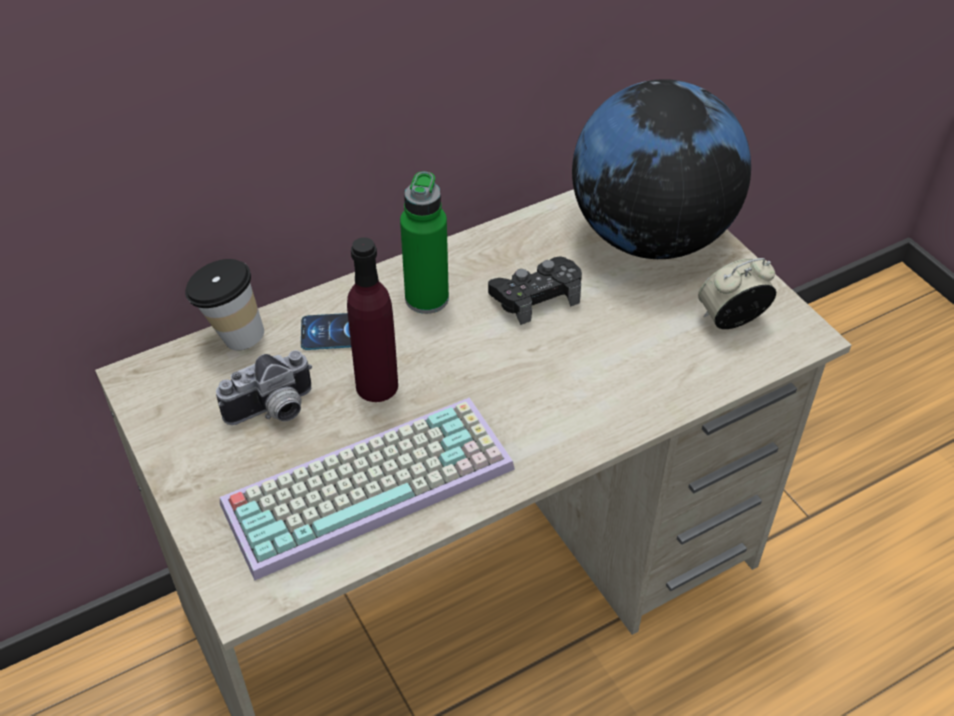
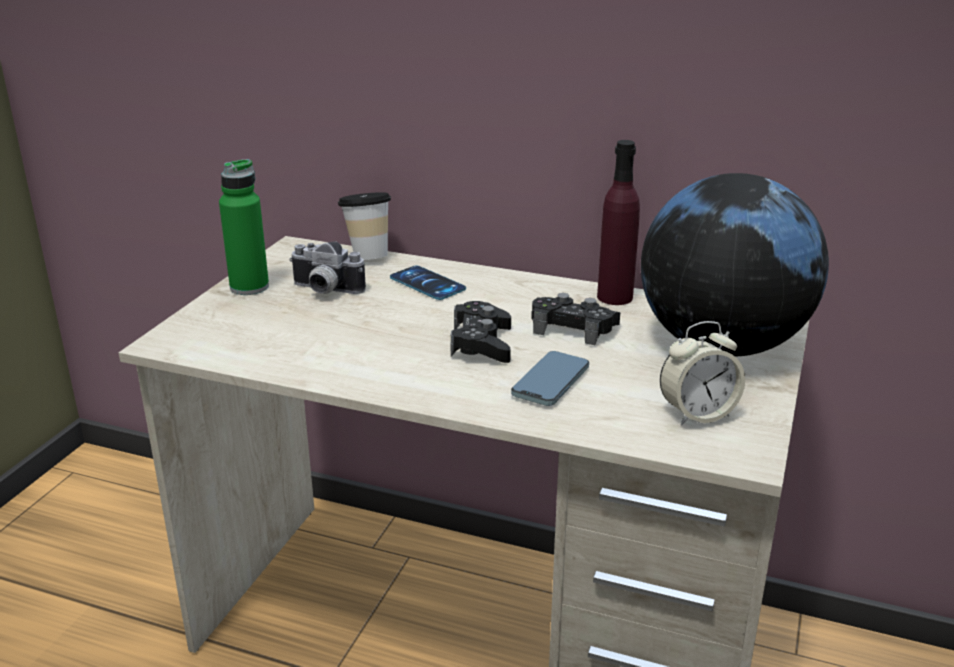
camera: 50 degrees right, 20 degrees down
keyboard [220,397,515,580] -> none
purple bottle [347,237,398,402] -> purple bottle moved to [597,140,640,305]
green bottle [400,172,449,314] -> green bottle moved to [219,159,269,295]
alarm clock [698,258,776,329] -> alarm clock turned 135 degrees clockwise [660,321,745,426]
none -> black game controller [451,301,511,363]
none -> phone [511,351,589,406]

